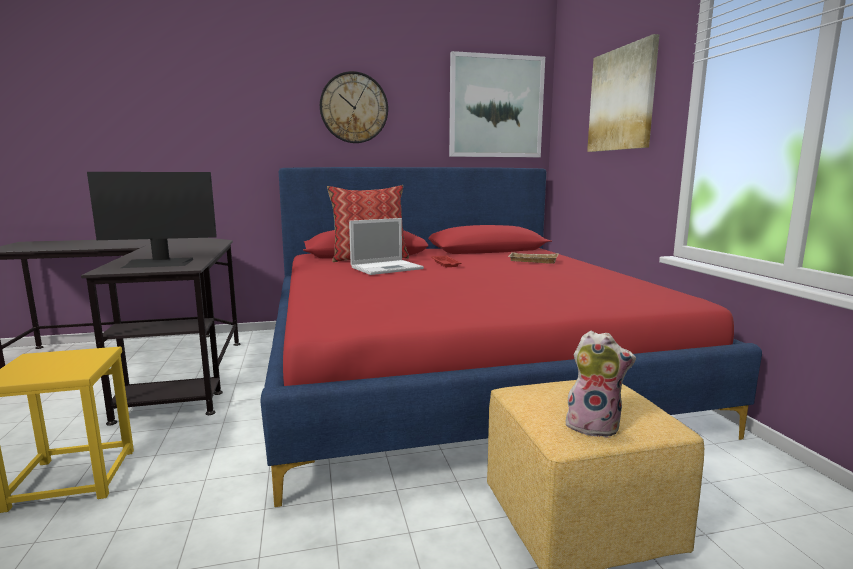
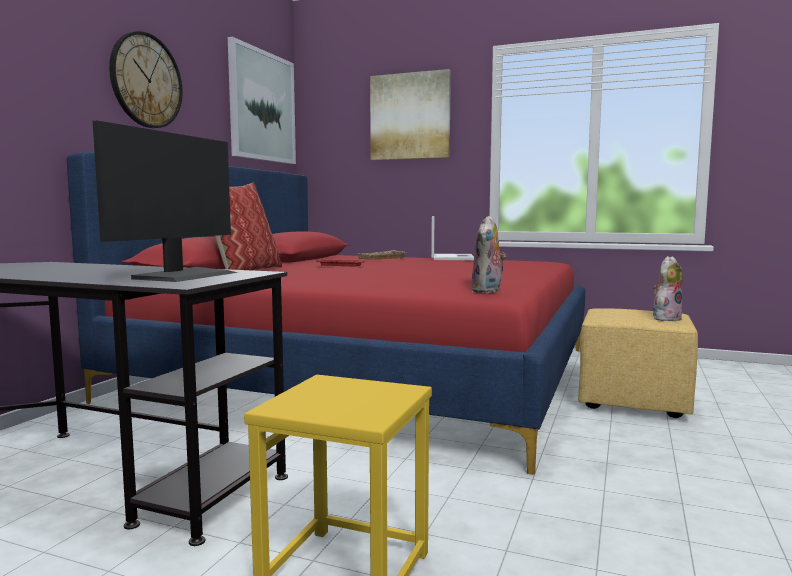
camera: 55 degrees left, 5 degrees down
laptop [349,218,424,275] -> laptop moved to [431,216,474,260]
none -> plush toy [471,216,506,293]

